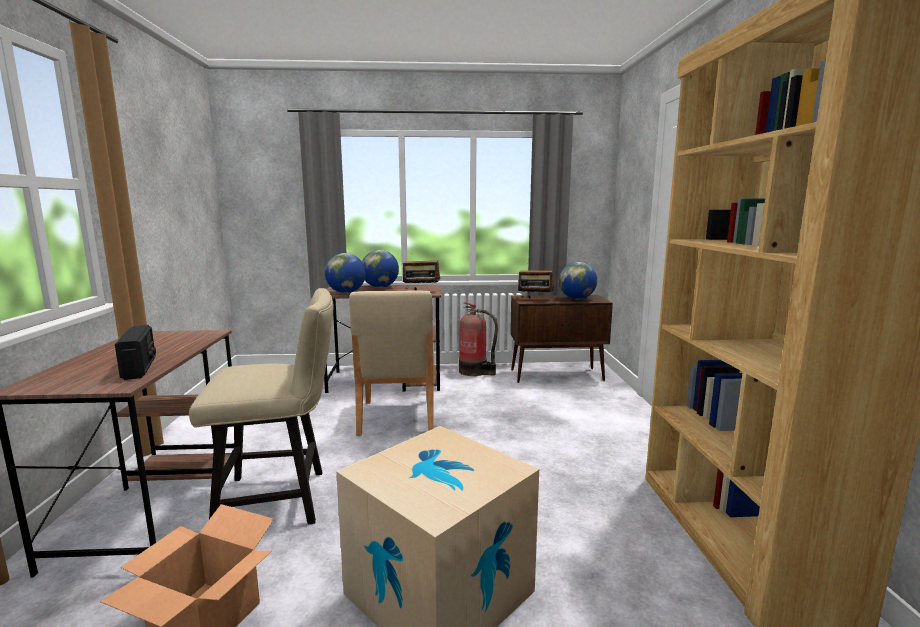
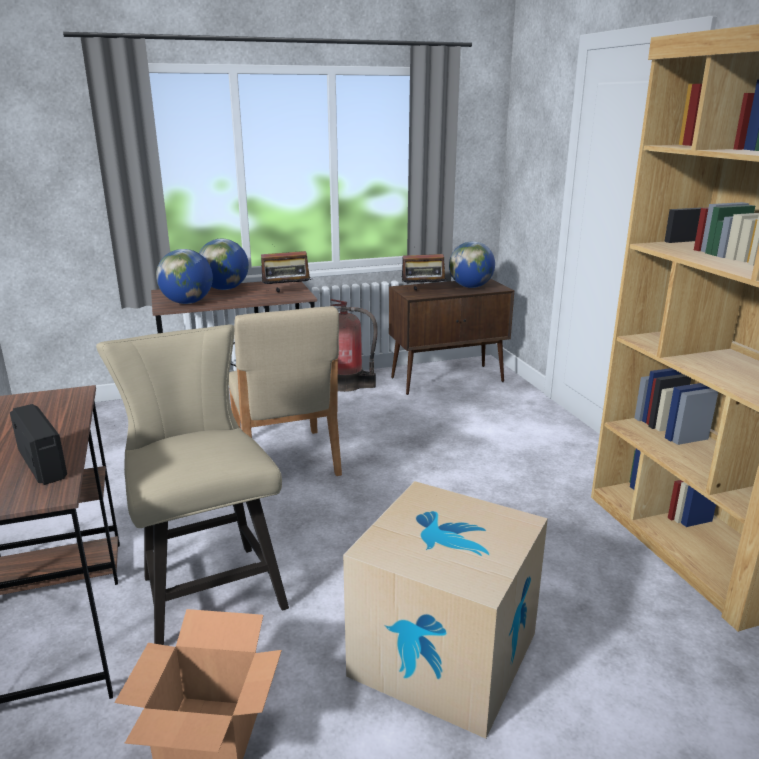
camera: 15 degrees left, 10 degrees up
beige chair [189,288,334,525] -> beige chair turned 90 degrees counterclockwise [96,324,289,645]

